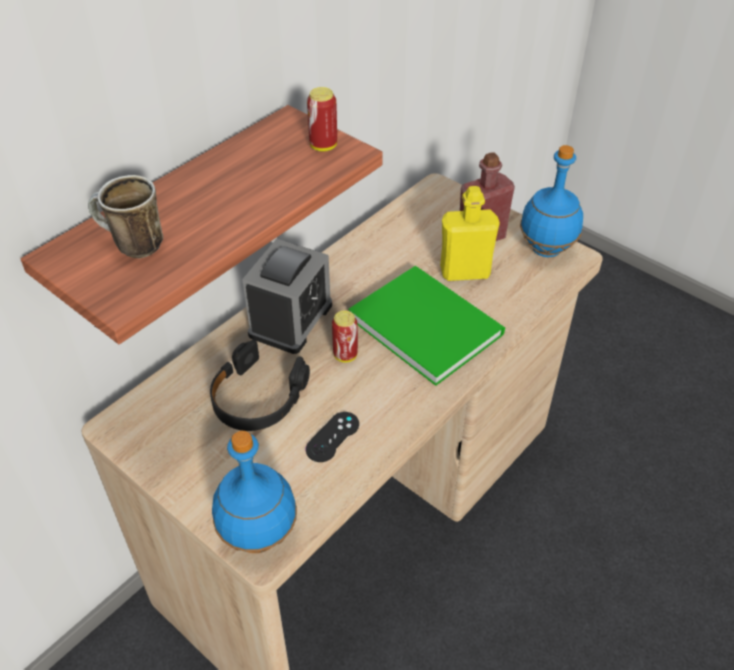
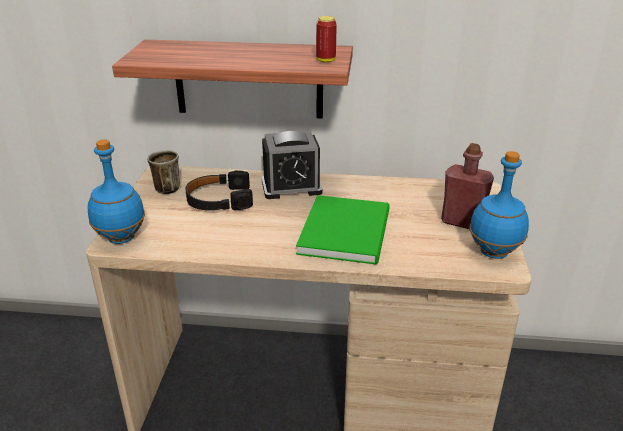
camera: 55 degrees right, 15 degrees down
mug [88,175,163,258] -> mug moved to [147,150,180,194]
black game controller [306,412,359,462] -> none
can [332,311,358,363] -> none
yellow bottle [440,186,500,281] -> none

